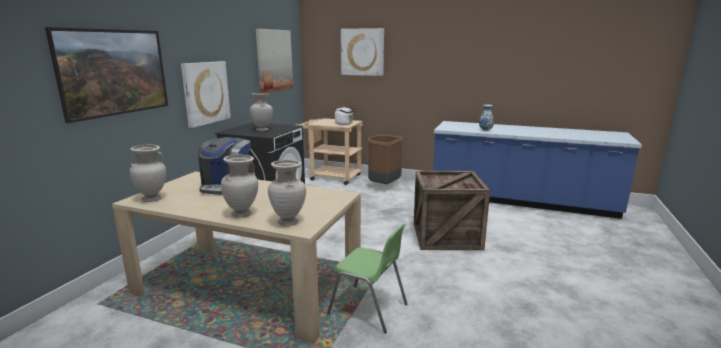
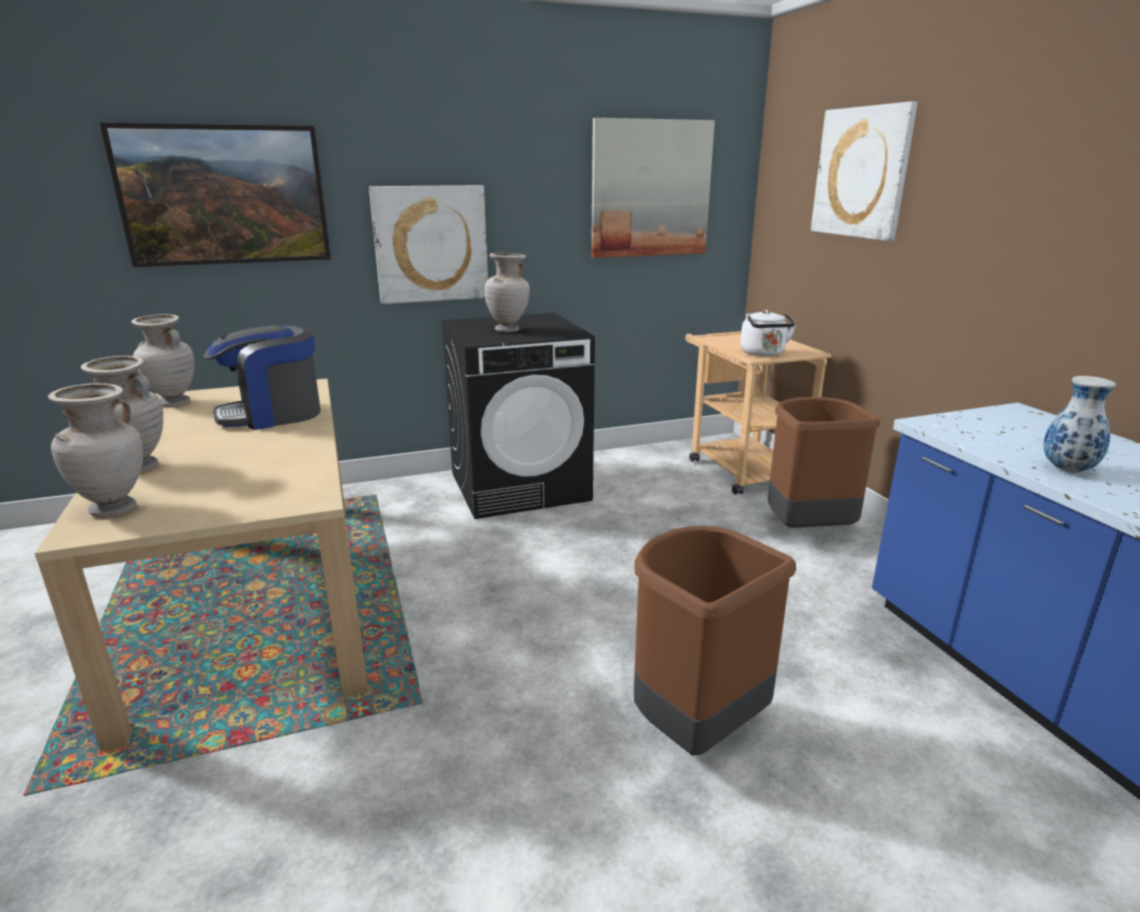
camera: 50 degrees right, 5 degrees up
green chair [327,224,407,334] -> none
crate [414,171,490,250] -> brown trash can [634,526,796,756]

